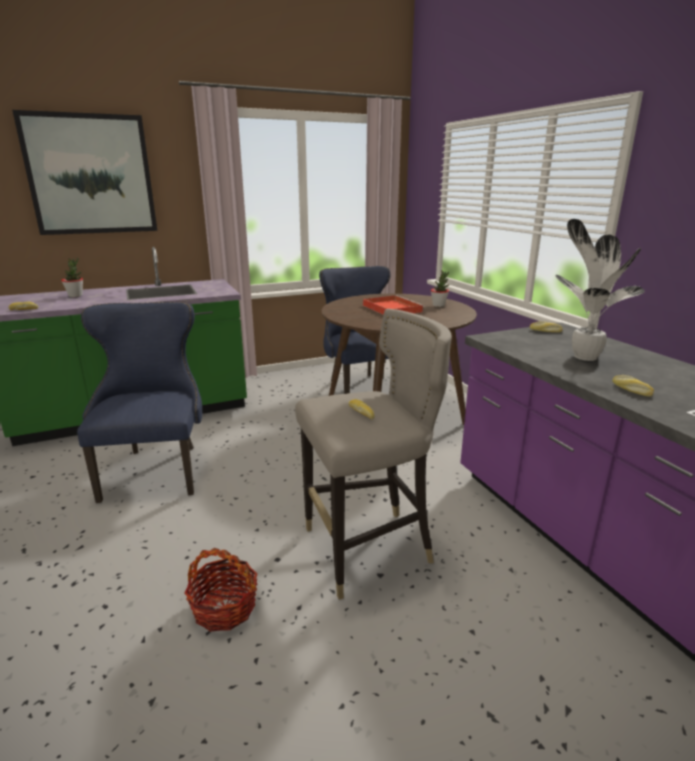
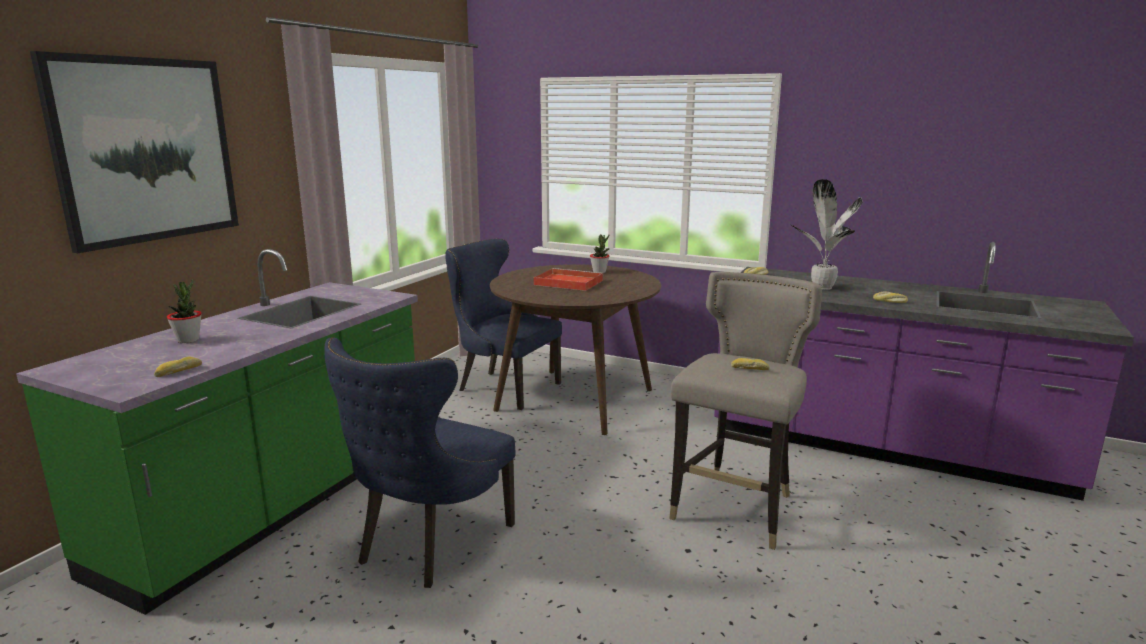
camera: 40 degrees left, 5 degrees down
blue chair [77,302,202,503] -> blue chair turned 105 degrees counterclockwise [324,337,516,588]
basket [184,548,258,632] -> none

